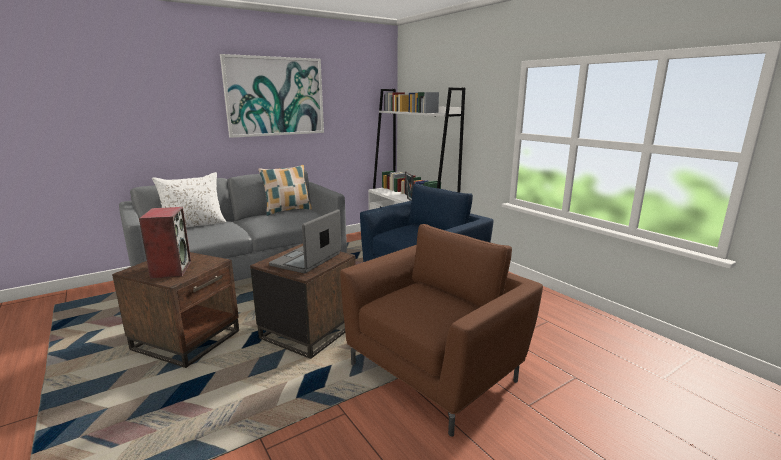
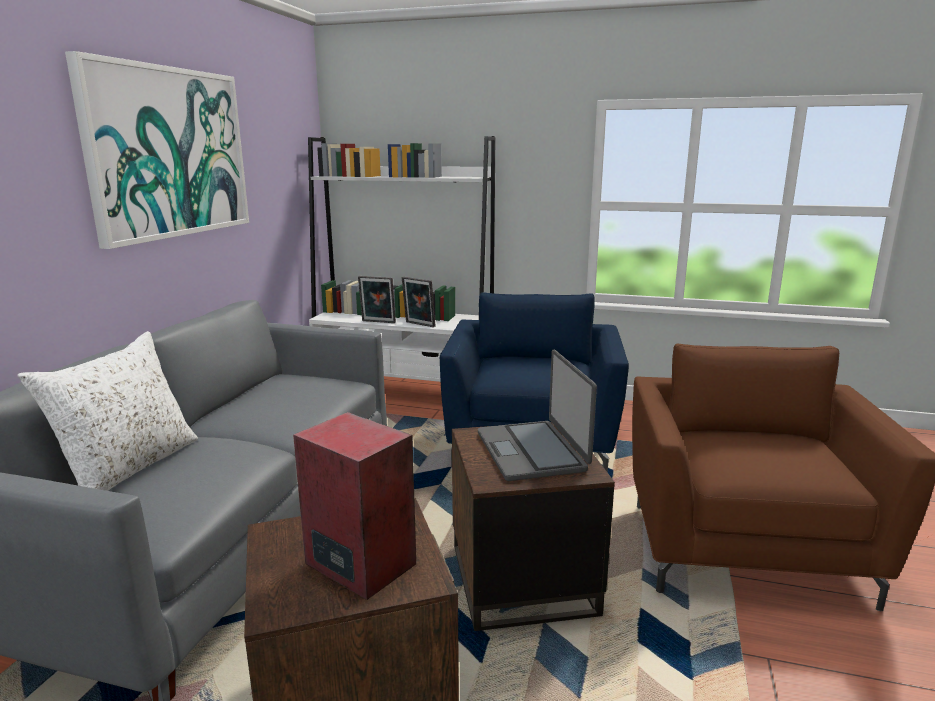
camera: 40 degrees left, 0 degrees up
pillow [258,165,312,216] -> none
none -> picture frame [358,276,396,323]

